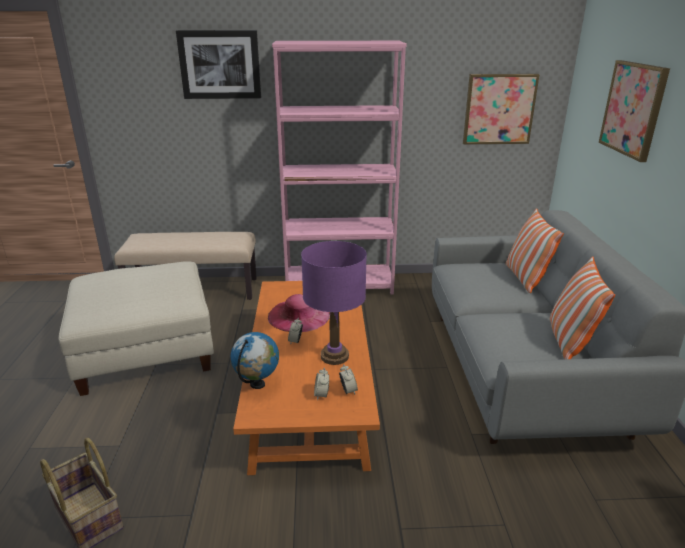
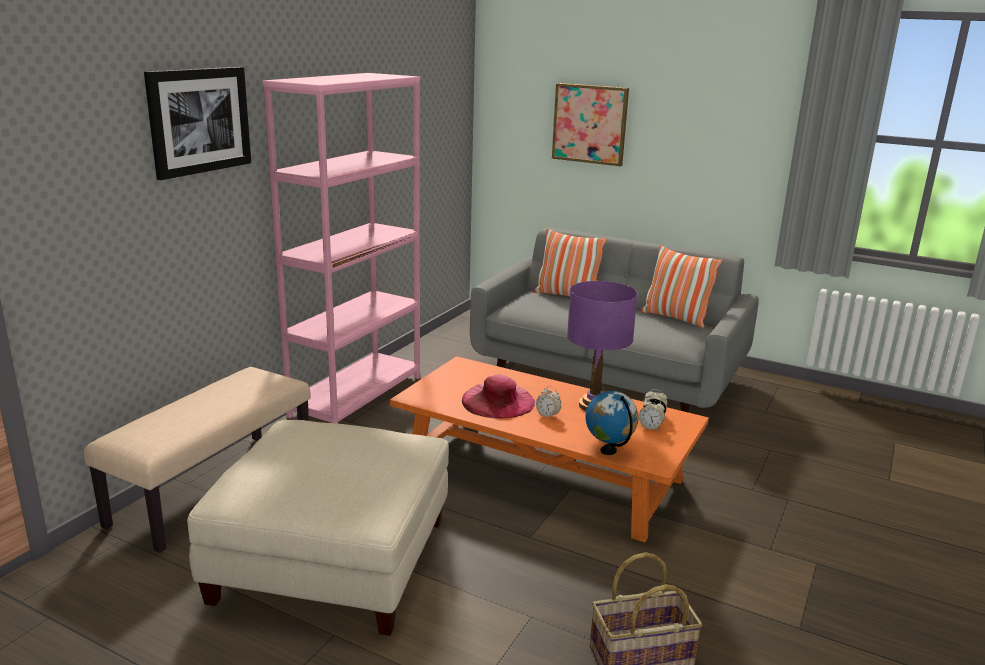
camera: 60 degrees left, 5 degrees down
picture [463,74,540,145] -> none

